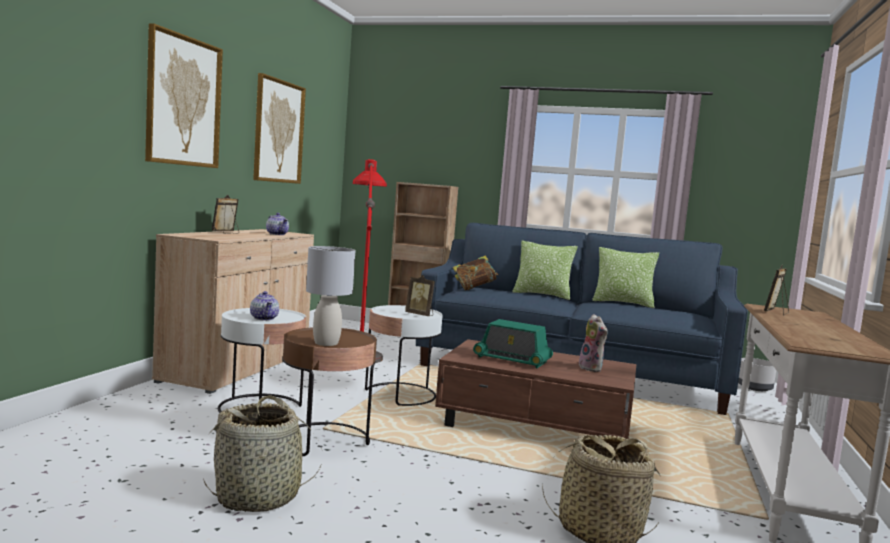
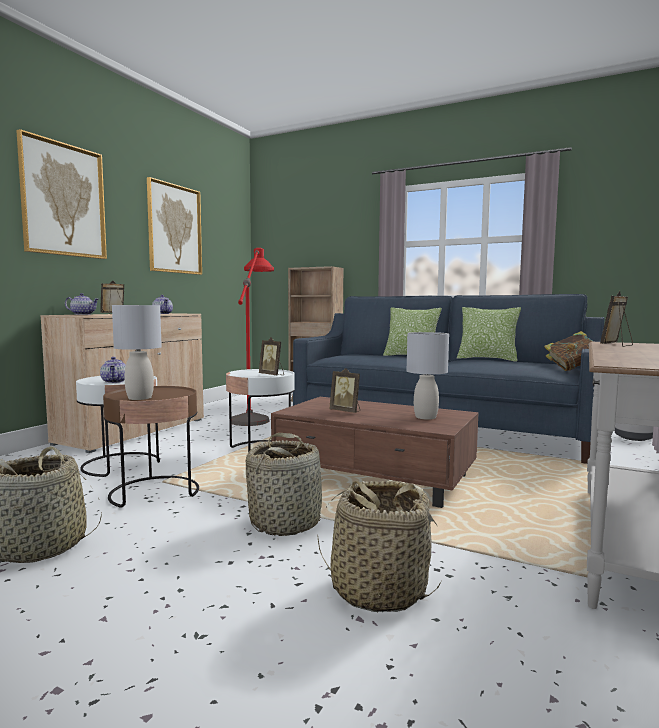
camera: 10 degrees right, 0 degrees up
book [453,256,498,290] -> book moved to [544,331,594,371]
radio [473,319,553,368] -> picture frame [329,368,360,413]
plush toy [579,314,608,372] -> grey table lamp [407,332,449,420]
none -> teapot [65,293,99,315]
none -> basket [246,433,323,536]

